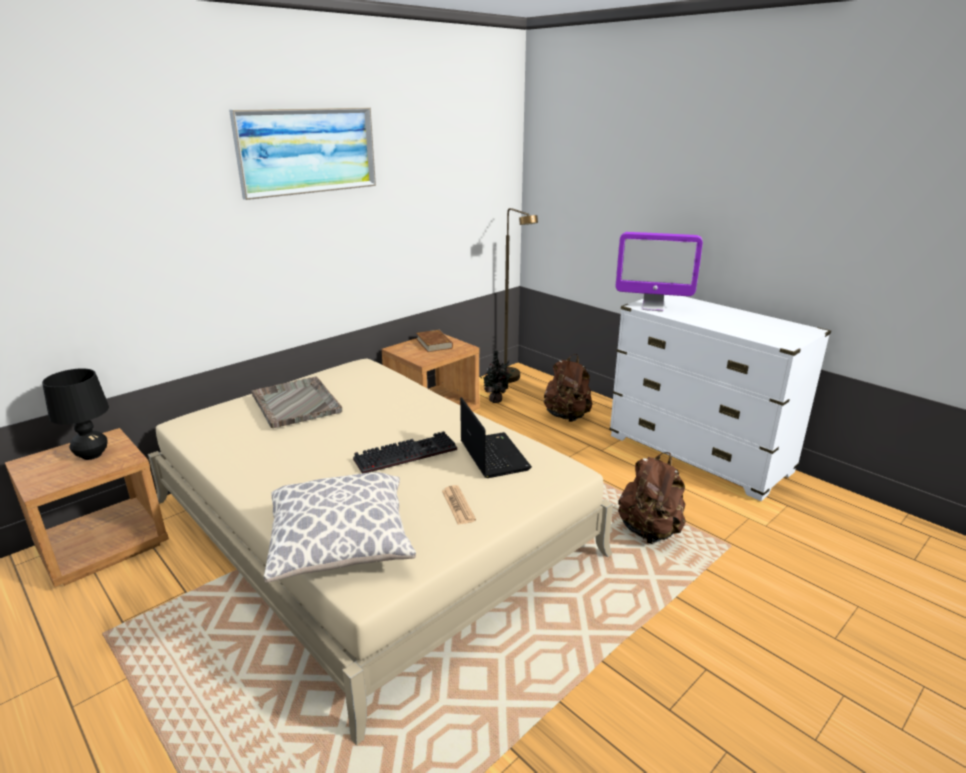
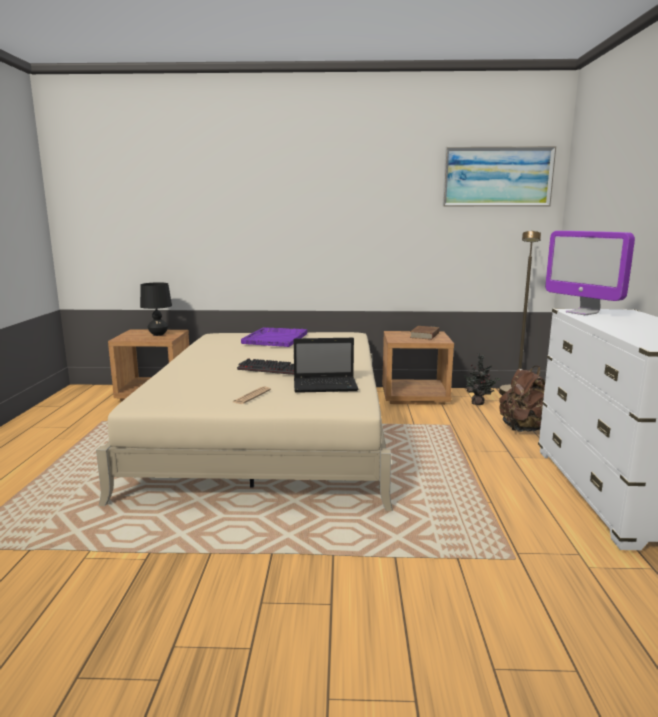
camera: 45 degrees right, 10 degrees down
picture [229,107,376,200] -> picture moved to [442,146,556,207]
grey tray [251,376,342,428] -> purple tray [241,327,307,347]
pillow [264,472,416,583] -> none
laptop [460,397,532,478] -> laptop turned 60 degrees clockwise [294,338,359,393]
brown backpack [618,452,686,544] -> none

